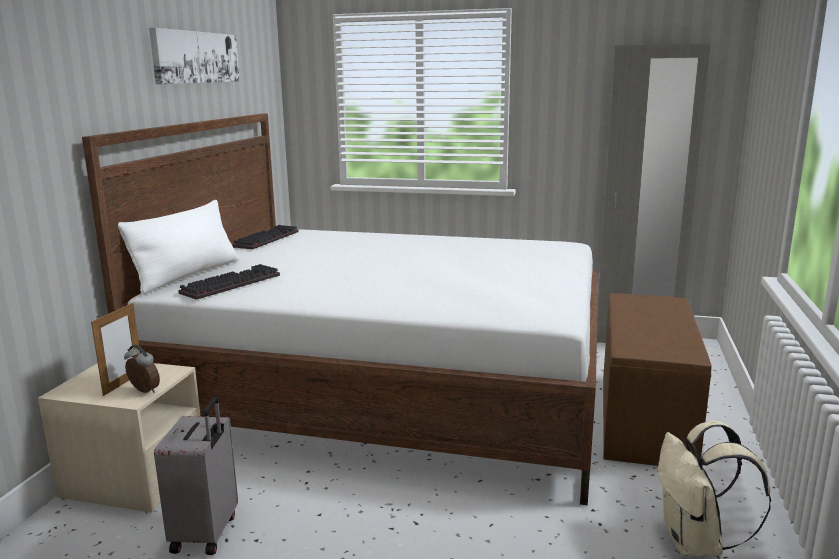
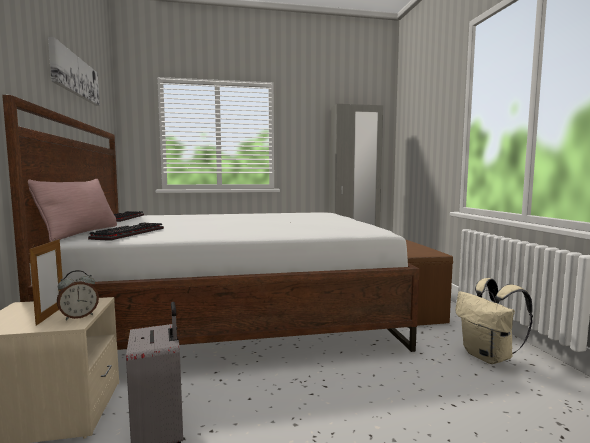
camera: 25 degrees left, 10 degrees down
white pillow [118,200,239,295] -> pink pillow [28,179,117,242]
alarm clock [124,345,160,393] -> alarm clock turned 135 degrees clockwise [57,270,99,320]

